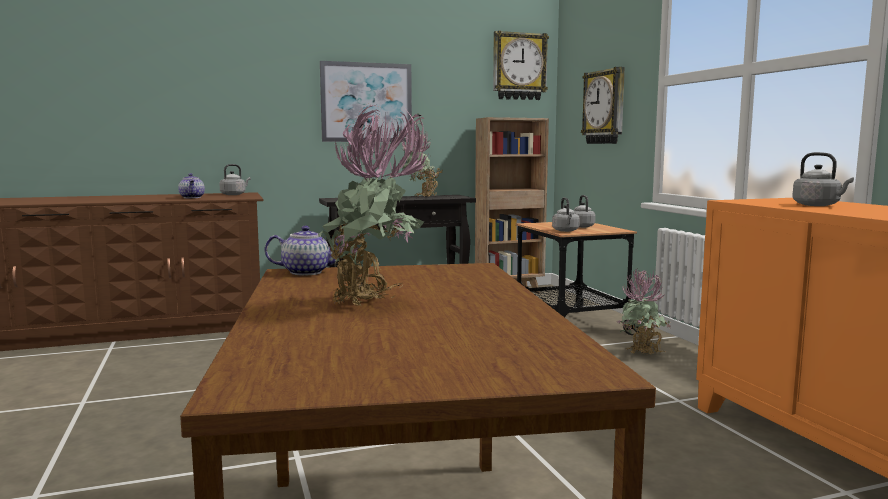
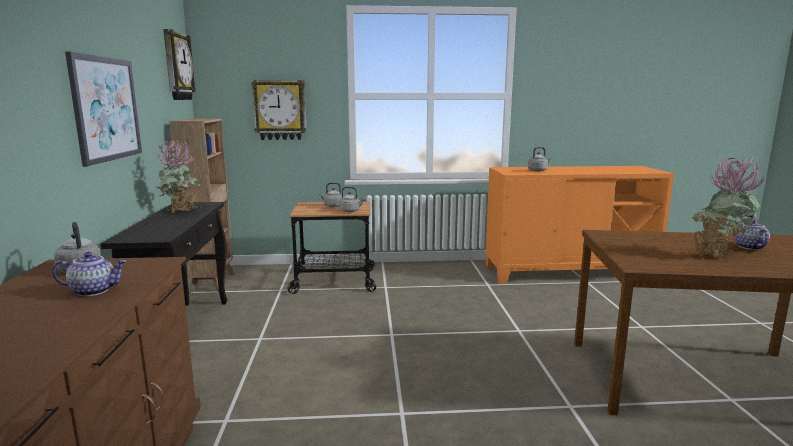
camera: 75 degrees left, 5 degrees up
teapot [265,226,339,275] -> teapot moved to [734,220,770,250]
potted plant [617,269,671,355] -> none

